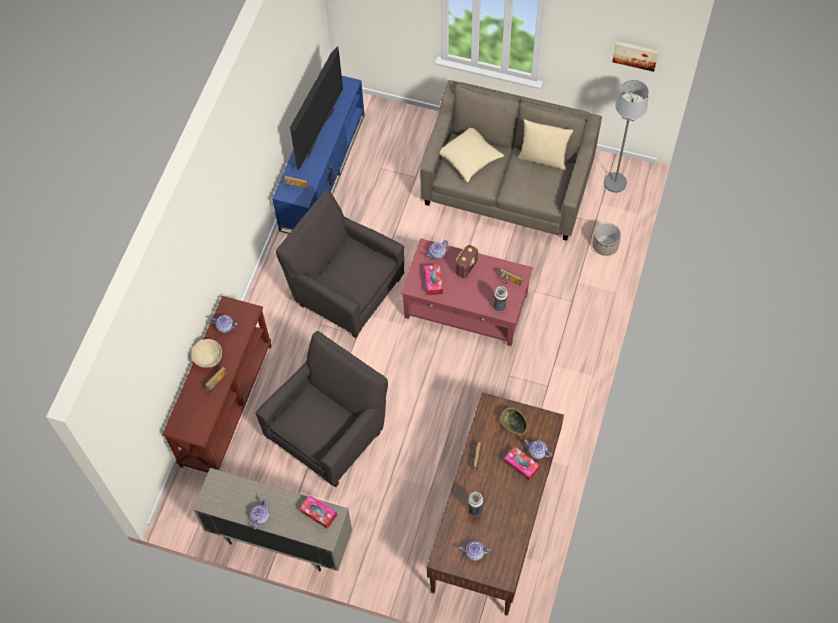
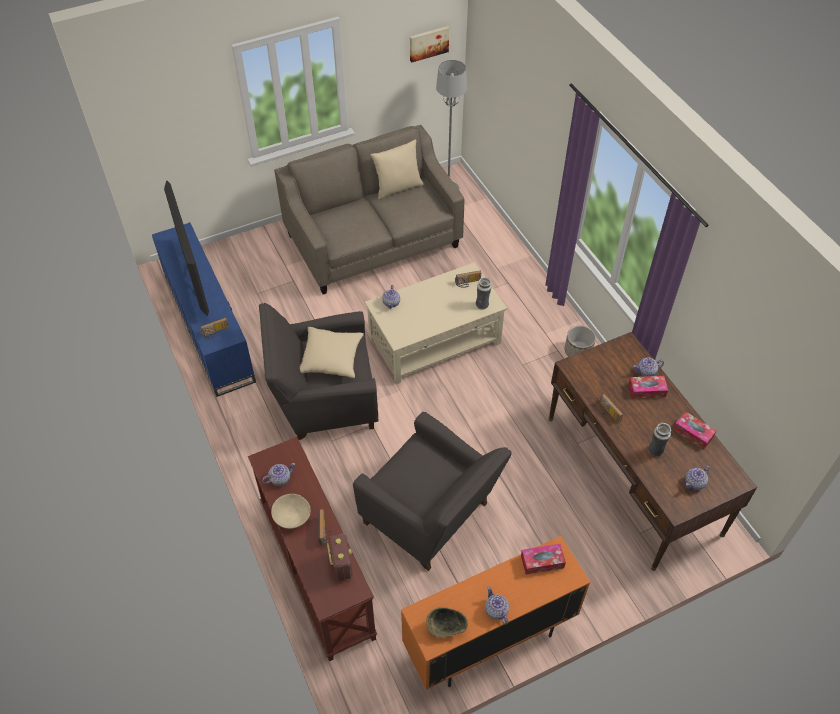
camera: 45 degrees left, 10 degrees down
beige cabinet [193,468,353,572] -> orange cabinet [401,536,590,690]
grey armchair [255,331,388,487] -> grey armchair turned 135 degrees clockwise [353,412,512,571]
red coffee table [401,238,533,346] -> beige coffee table [365,262,507,384]
tissue box [424,264,443,295] -> tissue box moved to [673,411,716,449]
beige pillow [440,128,504,182] -> beige pillow moved to [300,327,364,378]
radio [456,245,478,278] -> radio moved to [327,534,353,581]
bowl [500,408,528,435] -> bowl moved to [426,607,468,637]
planter [593,223,621,256] -> planter moved to [565,326,596,357]

